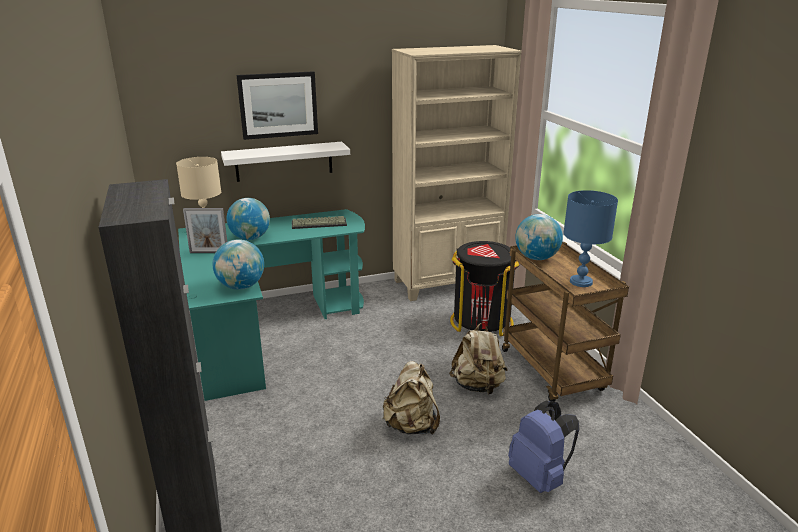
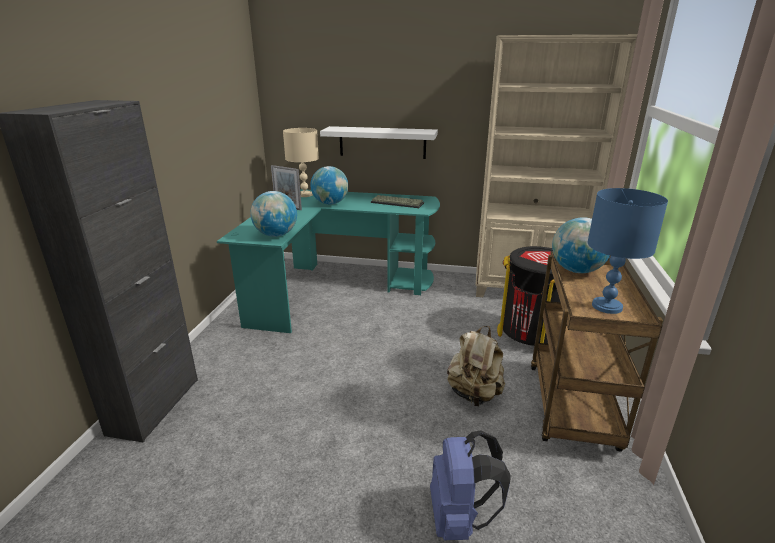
camera: 30 degrees right, 0 degrees up
picture [237,71,318,140] -> none
beige backpack [383,361,440,435] -> none

